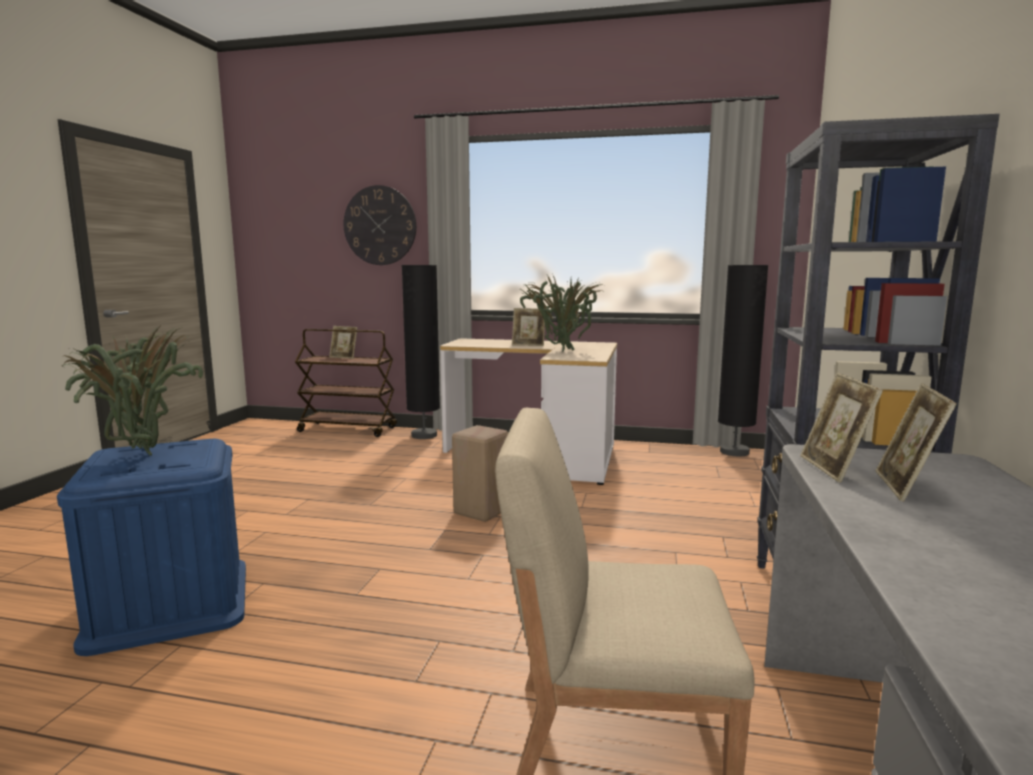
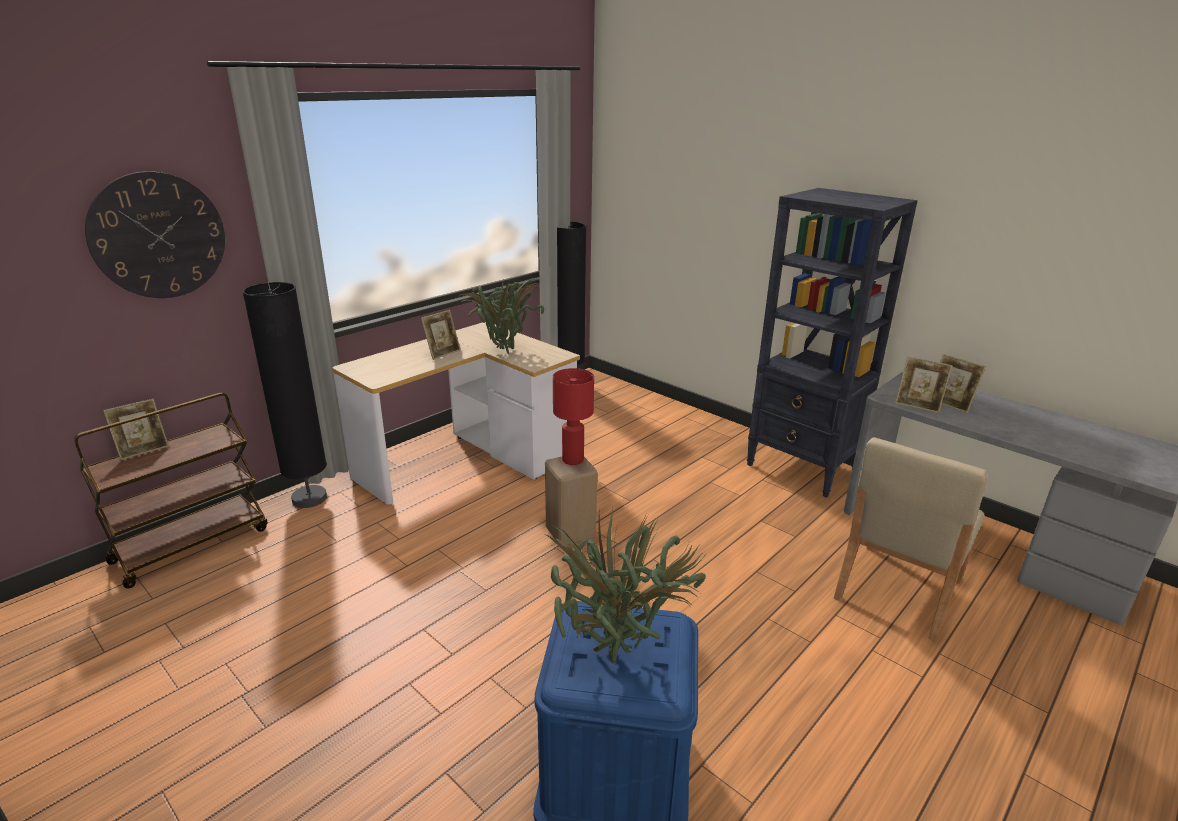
camera: 60 degrees left, 15 degrees up
none -> red table lamp [553,368,594,465]

